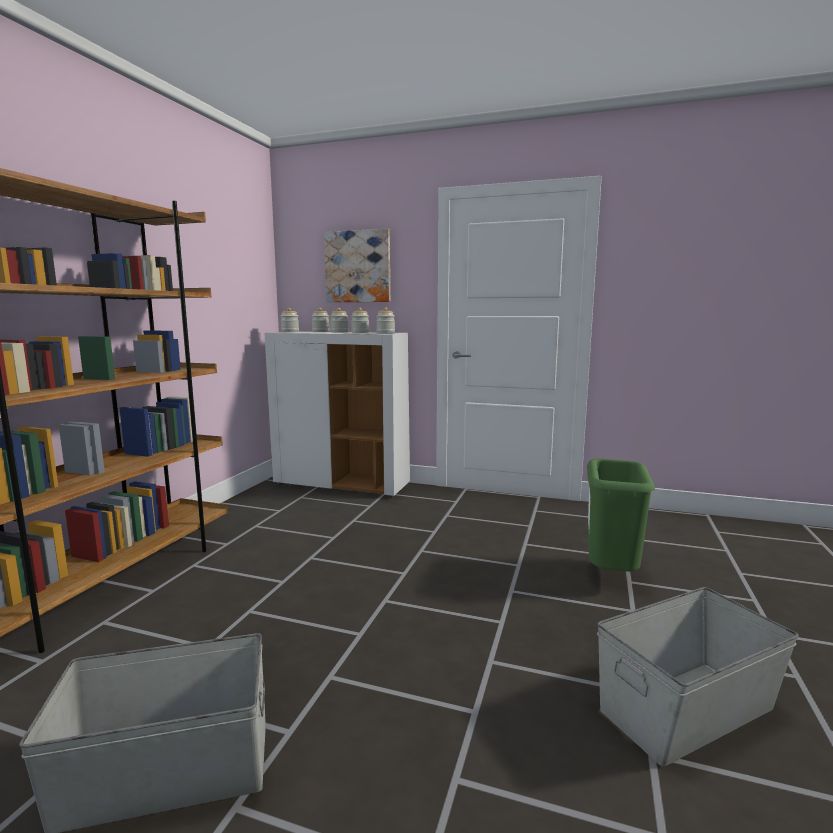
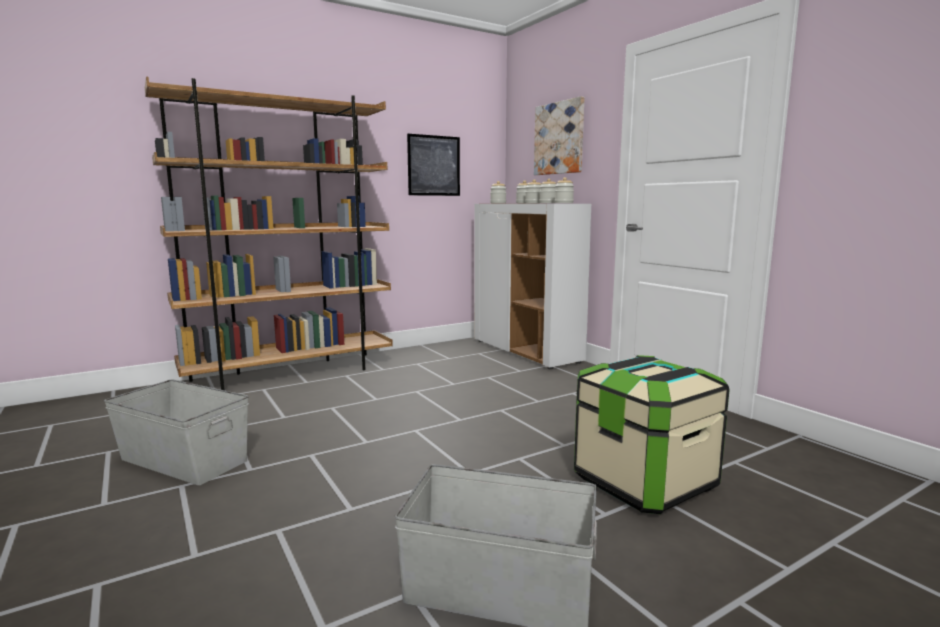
camera: 40 degrees right, 0 degrees up
green trash can [587,458,655,572] -> storage box [574,355,730,514]
none -> picture [407,134,460,196]

